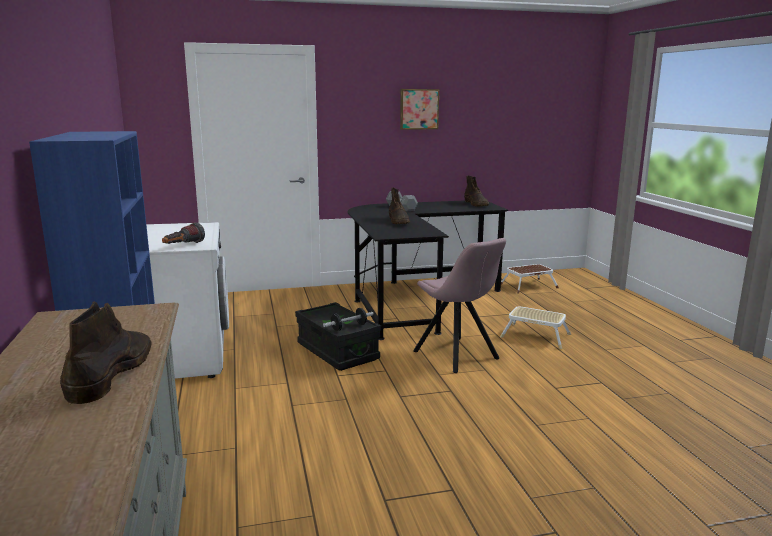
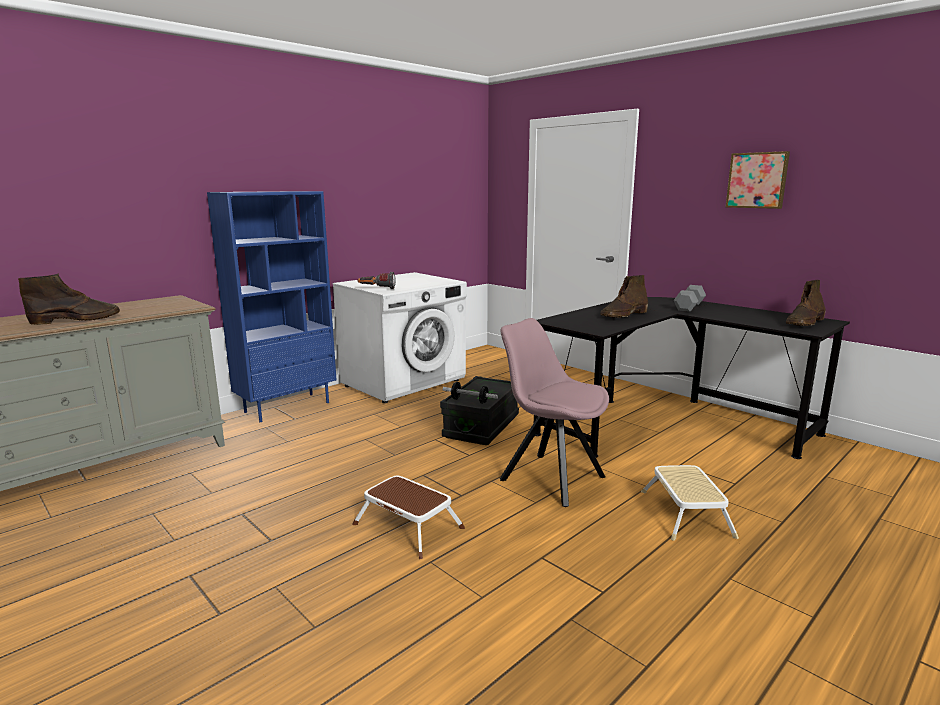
camera: 60 degrees right, 0 degrees up
pink chair [413,238,506,373] -> pink chair turned 105 degrees clockwise [500,318,609,507]
brown step ladder [501,264,559,294] -> brown step ladder moved to [353,476,465,559]

